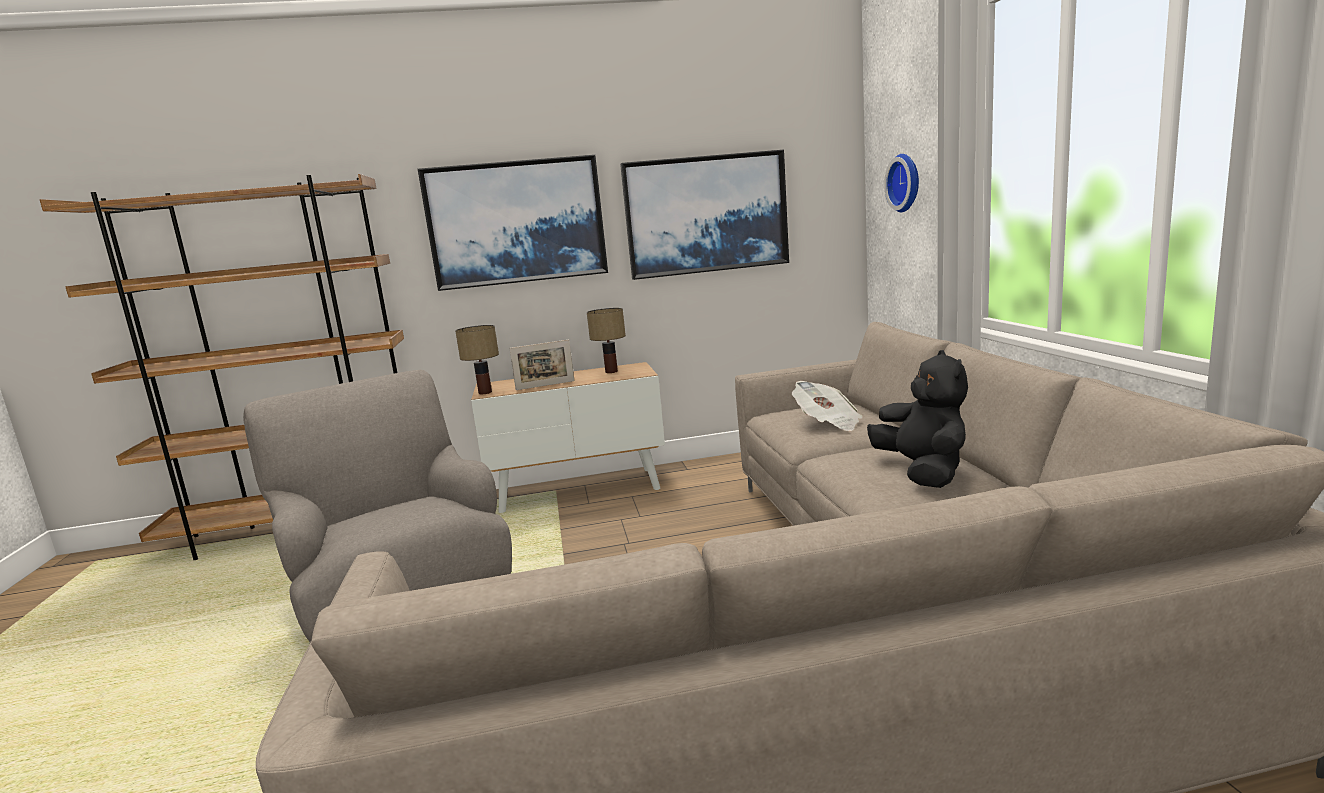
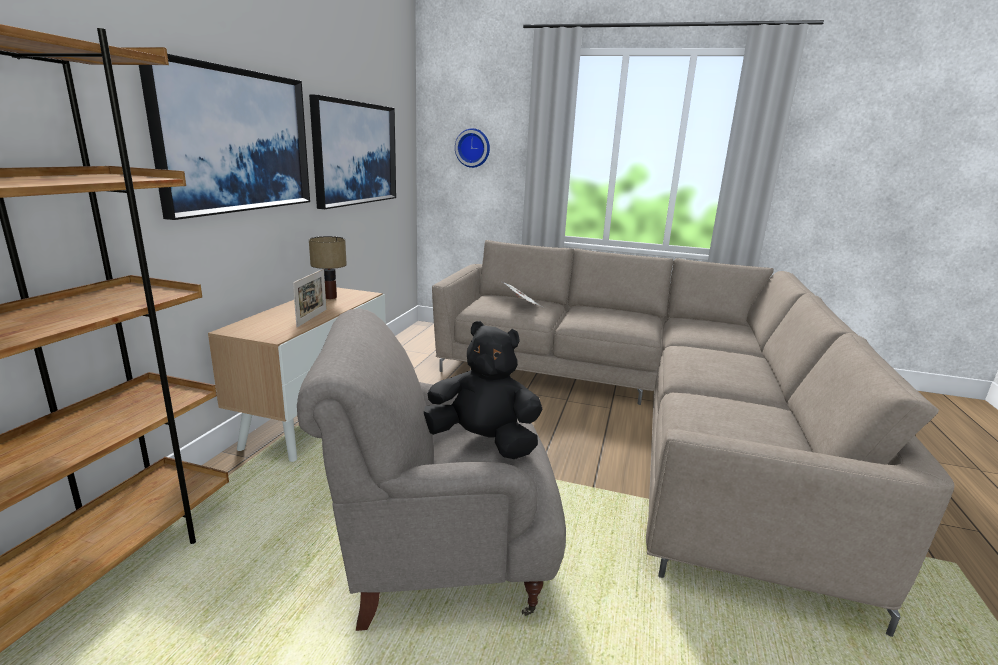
camera: 65 degrees left, 5 degrees up
table lamp [455,325,499,394] -> none
black plush toy [867,350,968,488] -> black plush toy moved to [423,321,542,459]

